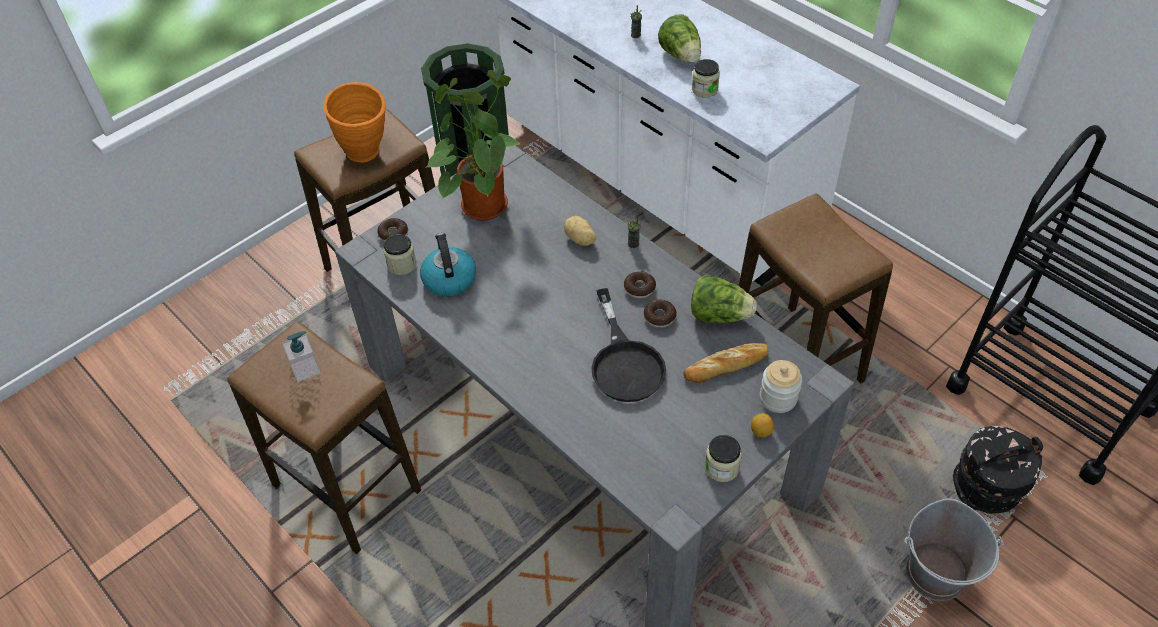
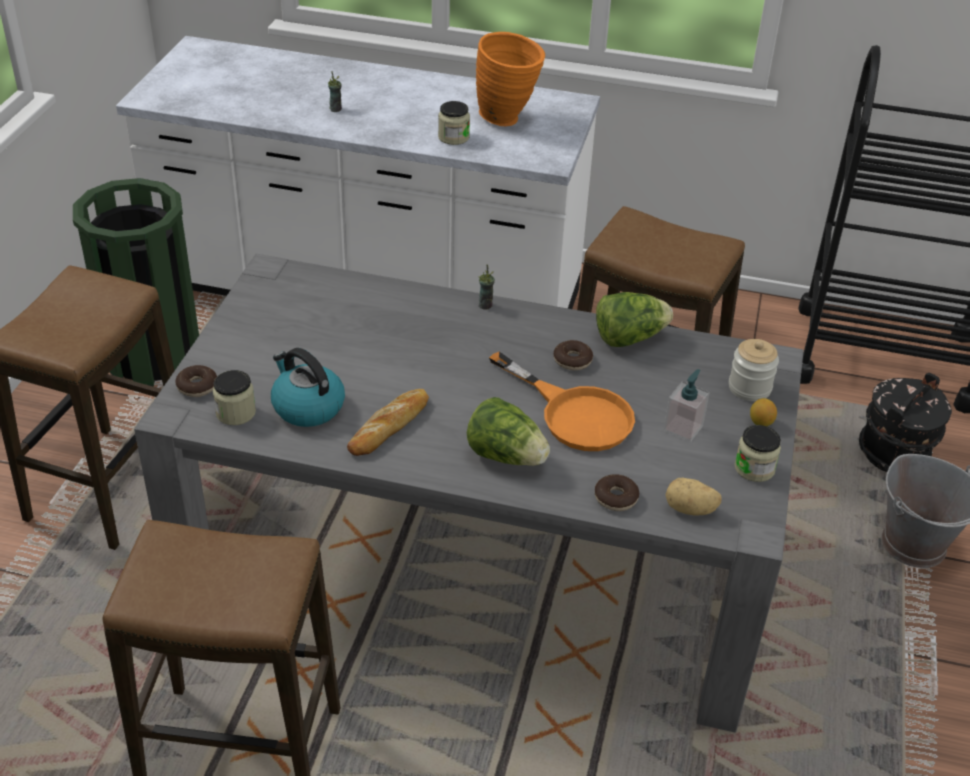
camera: 35 degrees left, 10 degrees down
soap dispenser [282,331,321,382] -> soap dispenser moved to [664,369,710,442]
orange vase [323,82,386,163] -> orange vase moved to [476,32,545,126]
potted plant [425,70,521,221] -> none
potato [564,216,596,246] -> potato moved to [665,478,721,516]
black frying pan [591,288,666,402] -> orange frying pan [489,352,635,451]
donut [624,271,656,299] -> donut moved to [595,474,639,511]
lettuce [658,14,701,63] -> lettuce moved to [467,397,550,466]
bread [684,343,768,383] -> bread moved to [347,389,429,456]

